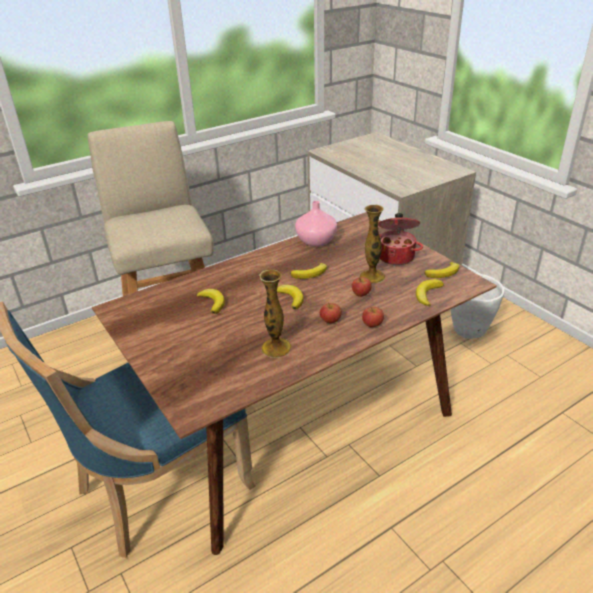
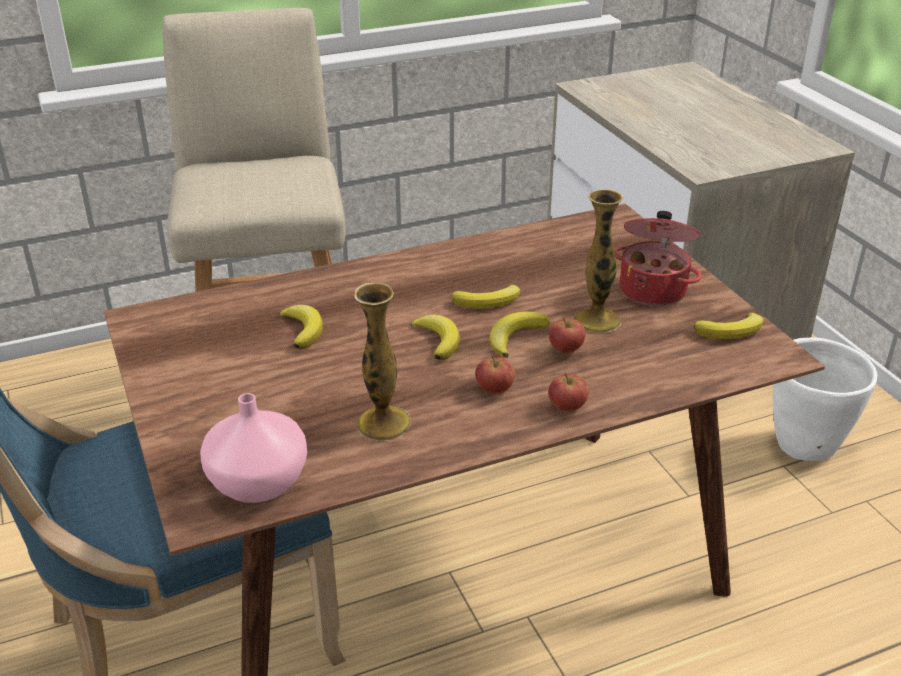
camera: 10 degrees right, 0 degrees up
pink vase [295,201,337,247] -> pink vase moved to [200,393,307,503]
banana [416,279,444,307] -> banana moved to [489,312,550,358]

